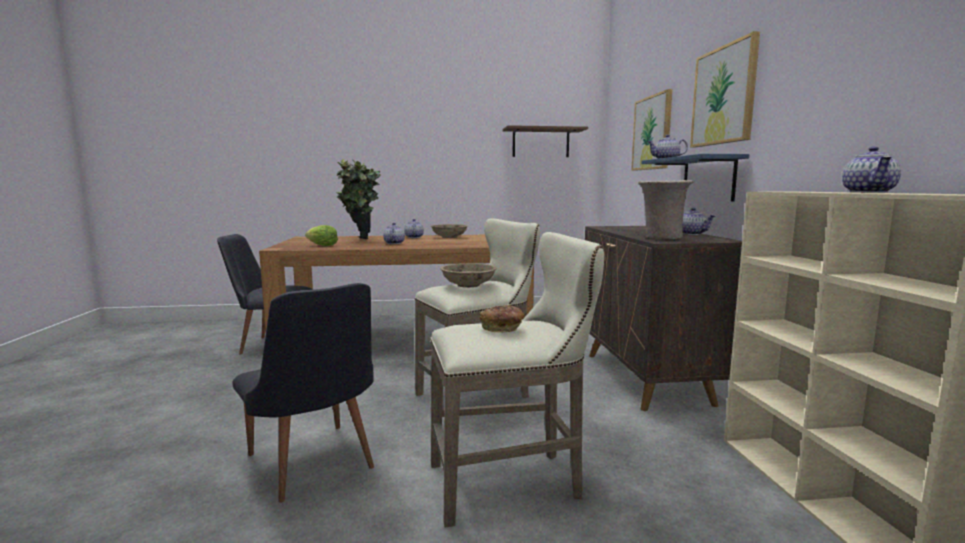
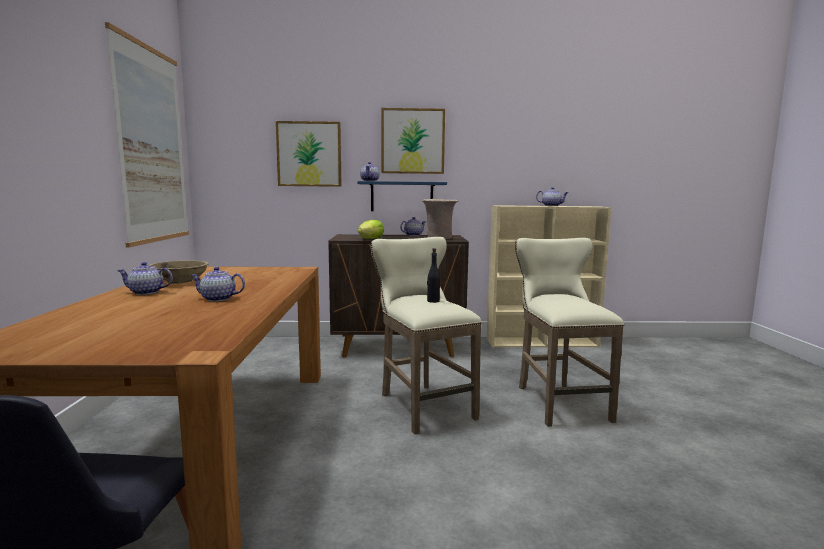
camera: 85 degrees left, 0 degrees up
black chair [232,283,374,503] -> none
lettuce [305,225,338,246] -> lettuce moved to [358,220,384,239]
potted plant [336,159,381,239] -> none
beige bowl [440,263,497,288] -> black bottle [427,248,440,303]
bread [480,305,525,333] -> none
brown shelf [503,125,588,157] -> picture [105,22,189,247]

